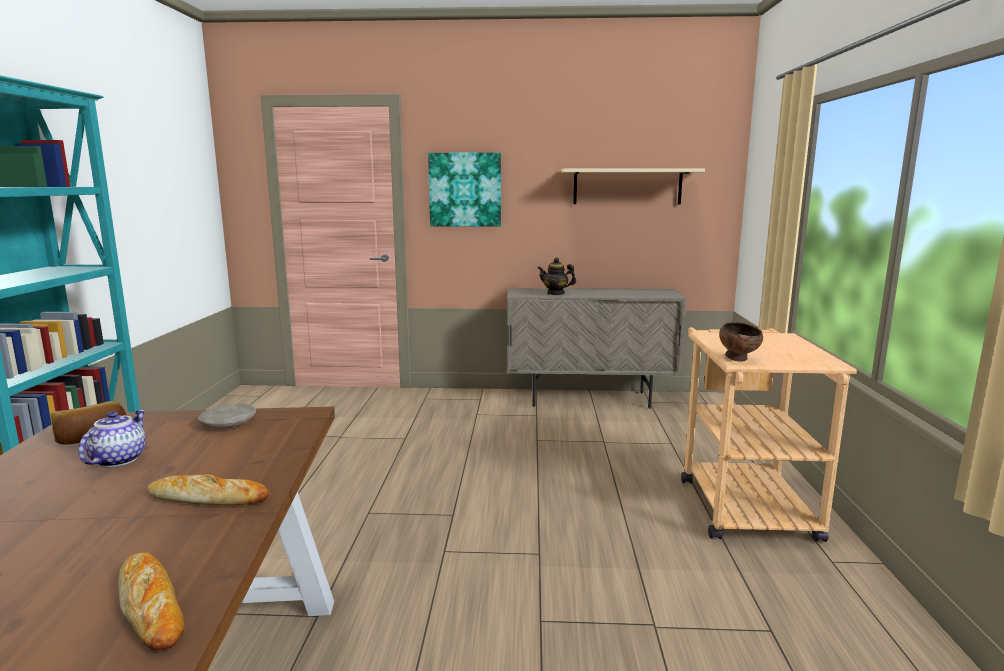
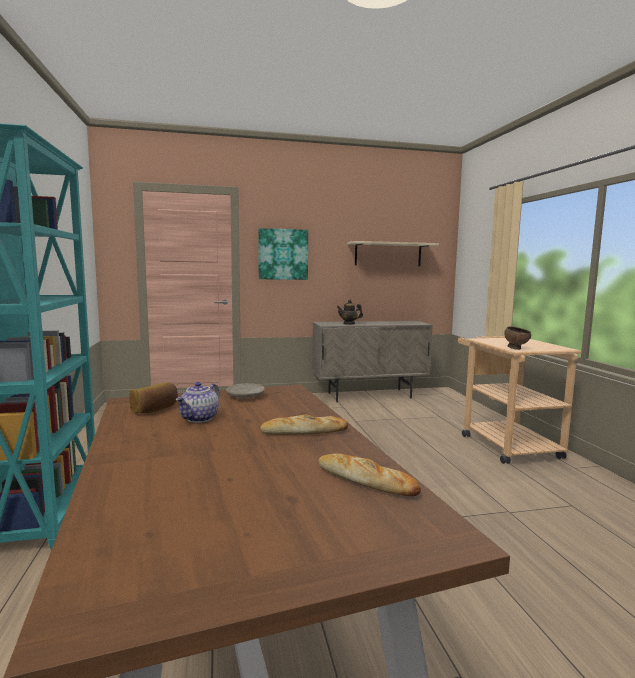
camera: 15 degrees left, 5 degrees down
teapot [78,410,146,467] -> teapot turned 150 degrees counterclockwise [176,382,220,423]

